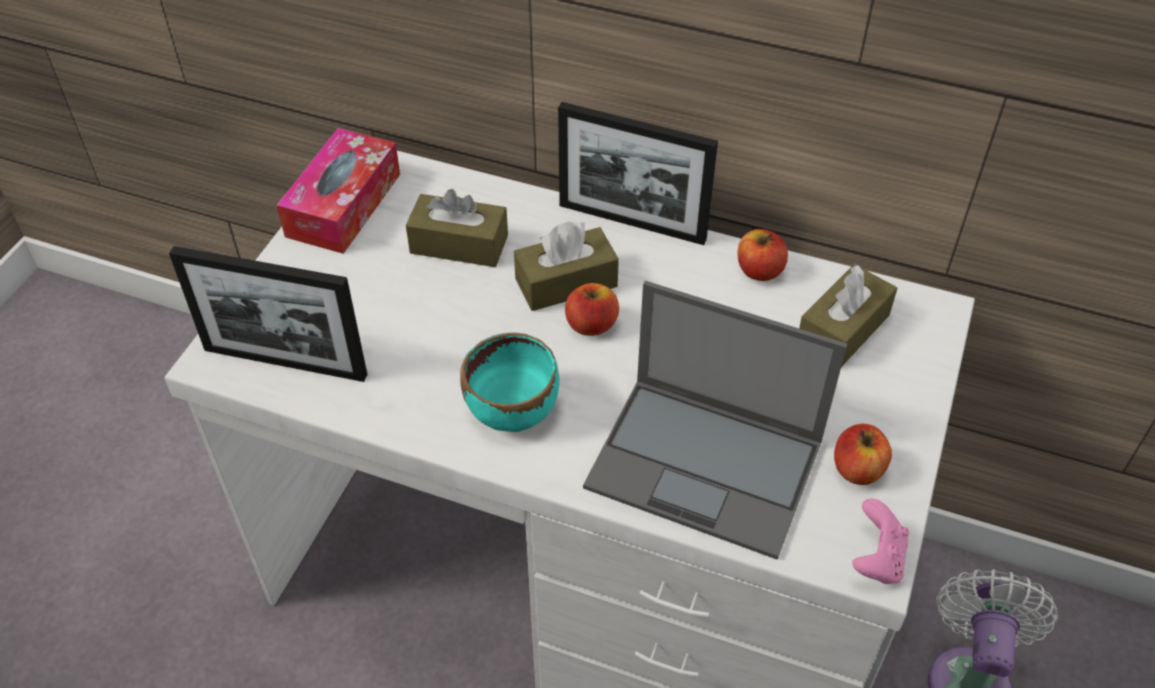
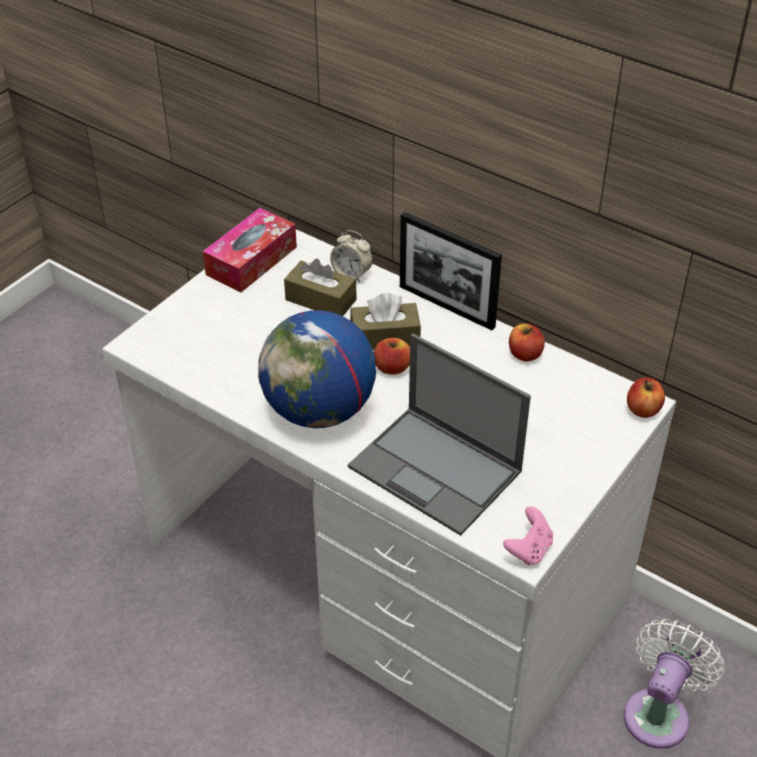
camera: 15 degrees right, 5 degrees down
picture frame [169,246,367,382] -> none
turquoise bowl [460,332,559,432] -> globe [258,310,376,428]
brown tissue box [799,264,897,367] -> none
apple [834,424,892,485] -> apple moved to [627,378,665,418]
none -> alarm clock [330,230,373,283]

